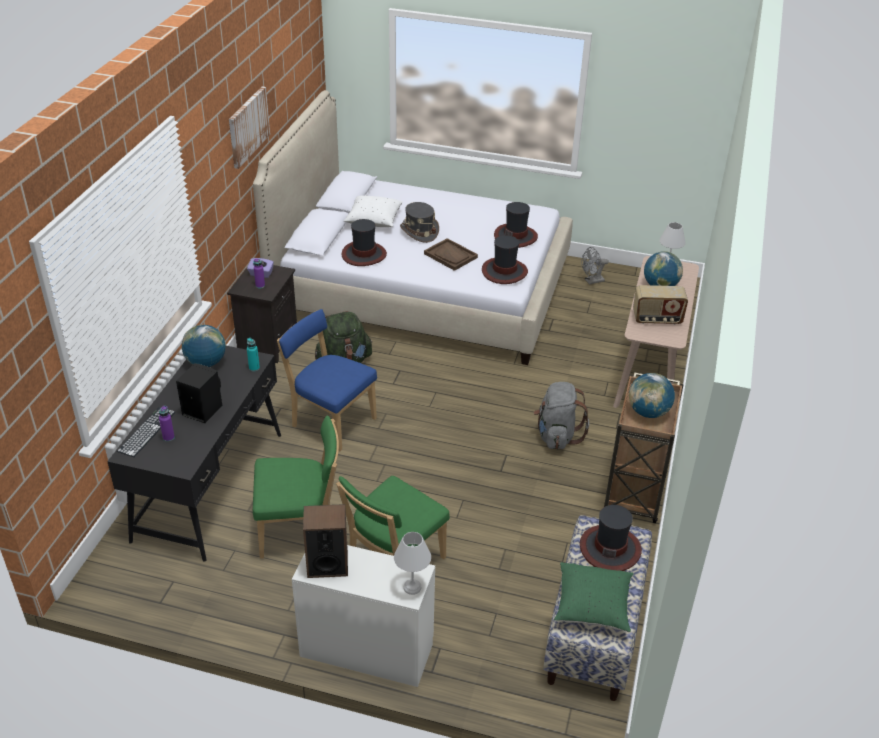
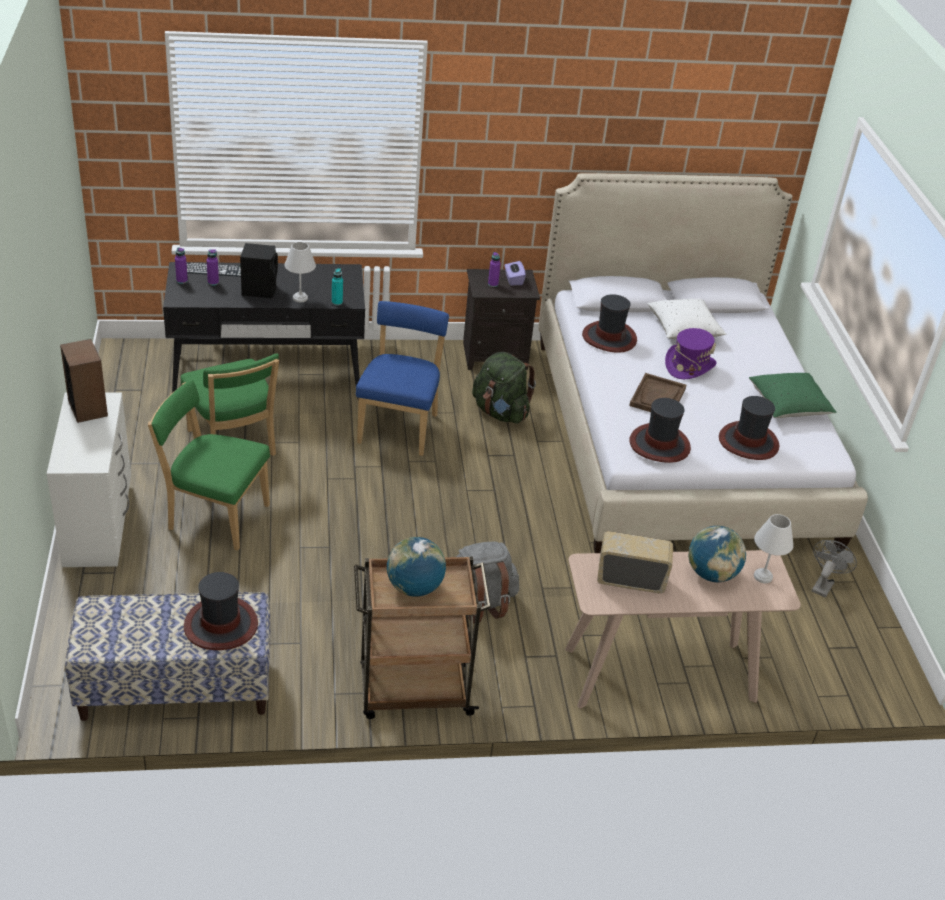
camera: 65 degrees right, 0 degrees up
globe [182,325,226,367] -> none
picture [229,87,270,169] -> none
white table lamp [394,532,431,595] -> white table lamp moved to [284,242,316,302]
grey hat [400,202,439,243] -> purple hat [665,328,717,379]
green pillow [554,562,633,632] -> green pillow moved to [749,373,836,418]
grey fan [581,247,609,285] -> grey fan turned 75 degrees clockwise [812,540,857,598]
radio [633,285,688,325] -> radio turned 120 degrees clockwise [597,531,673,594]
none -> purple bottle [175,247,188,284]

